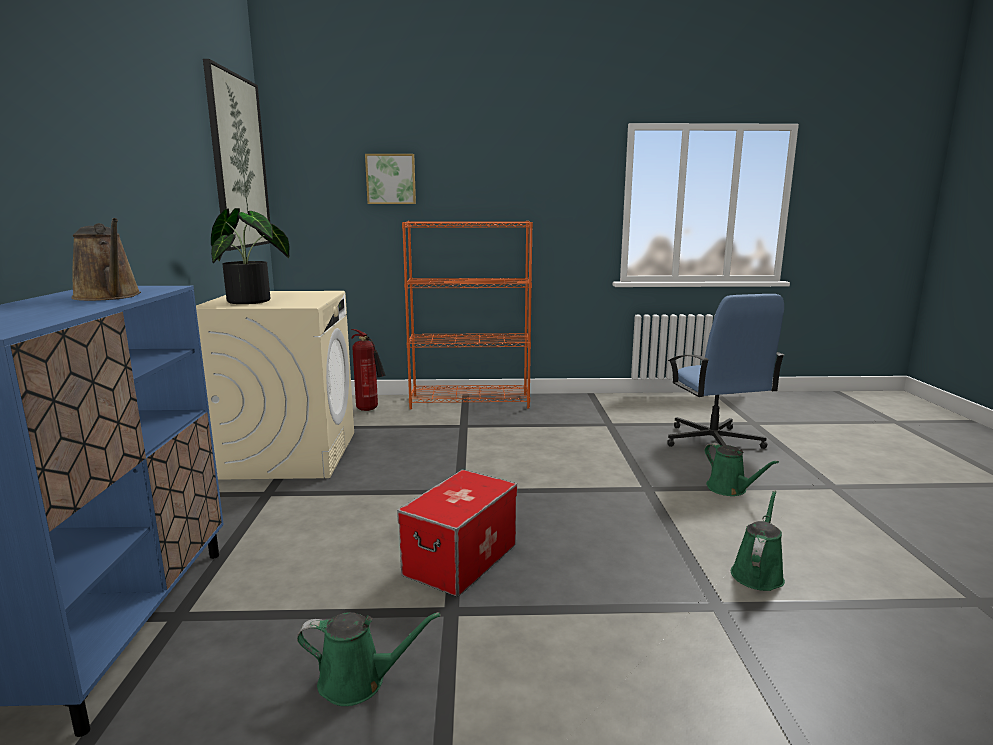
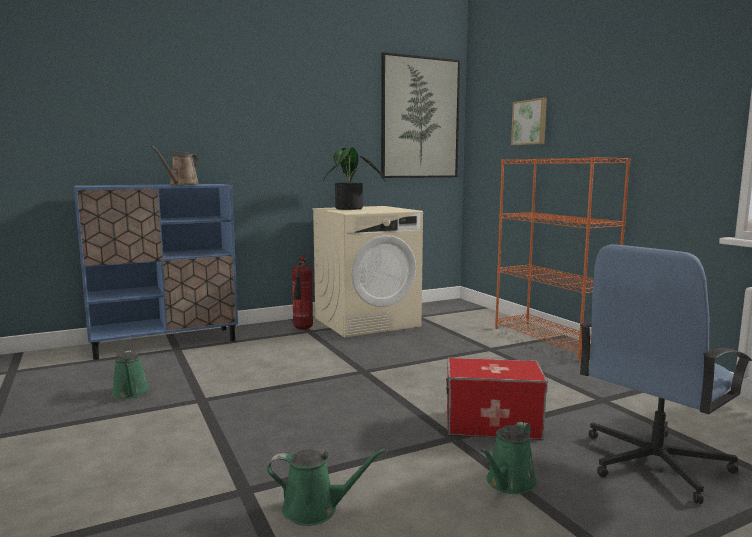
camera: 65 degrees right, 5 degrees down
fire extinguisher [351,329,386,411] -> fire extinguisher moved to [292,254,313,329]
storage box [397,469,517,597] -> storage box moved to [446,358,548,440]

